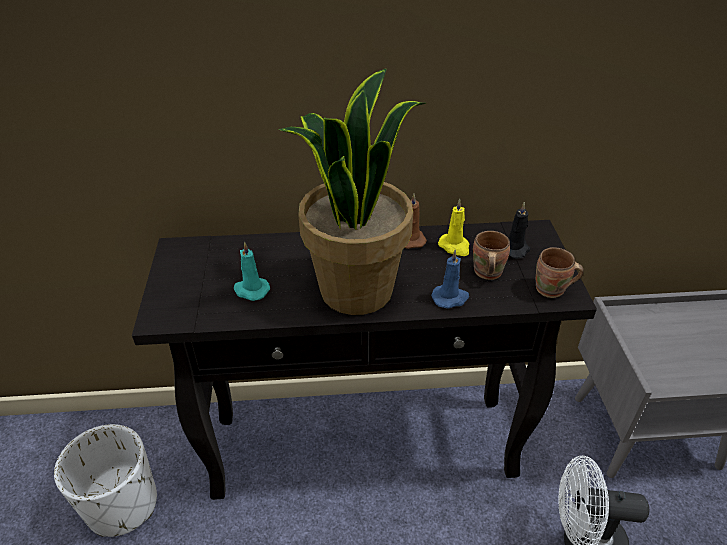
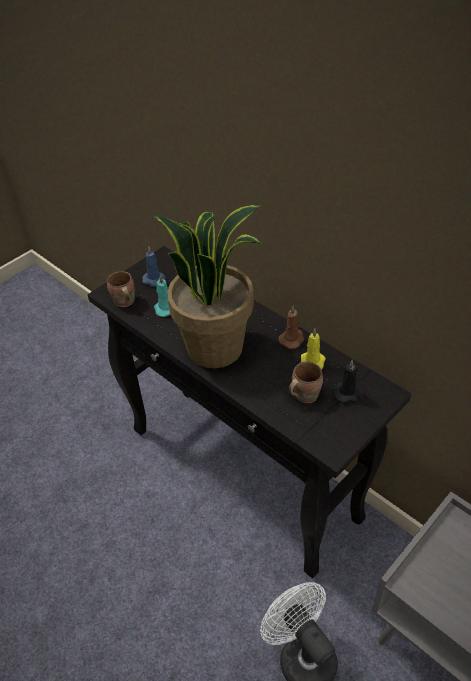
camera: 50 degrees right, 5 degrees up
white planter [54,424,157,537] -> none
blue candle [431,249,469,309] -> blue candle moved to [142,247,167,287]
brown mug [536,247,584,298] -> brown mug moved to [107,271,135,307]

